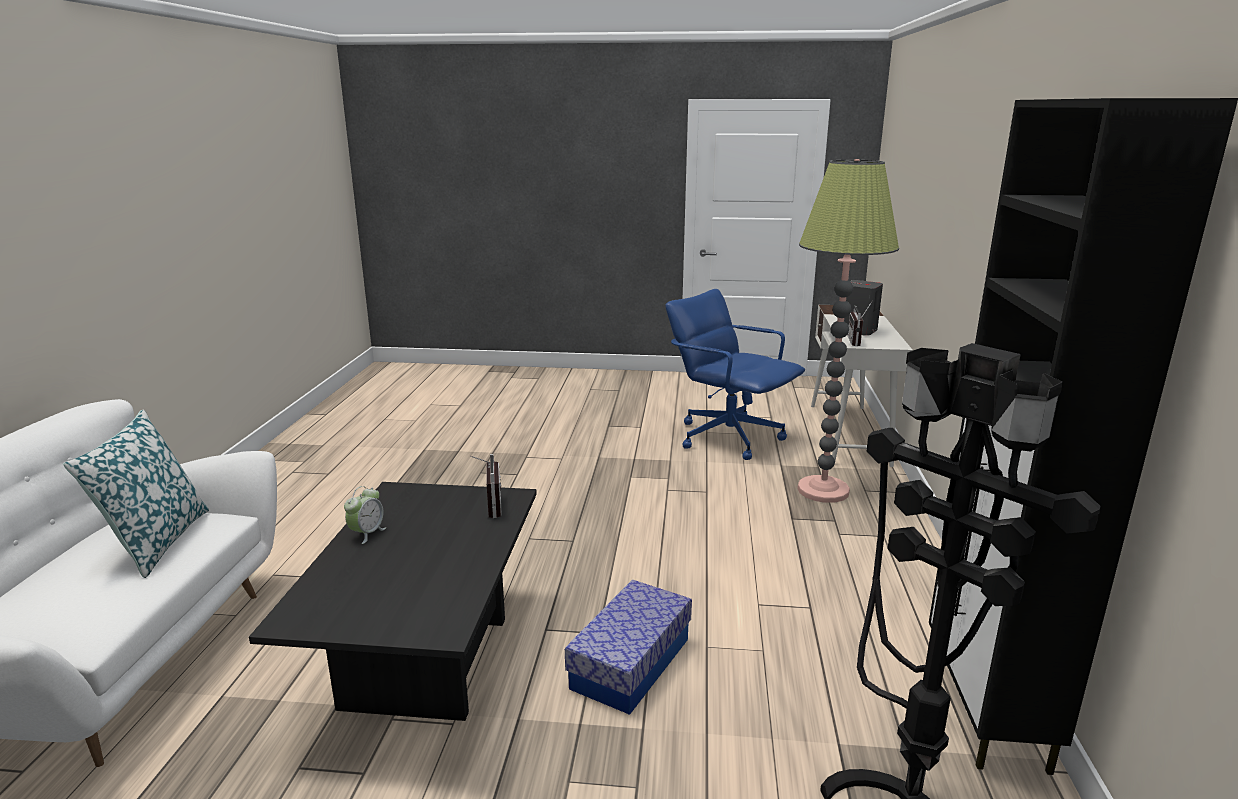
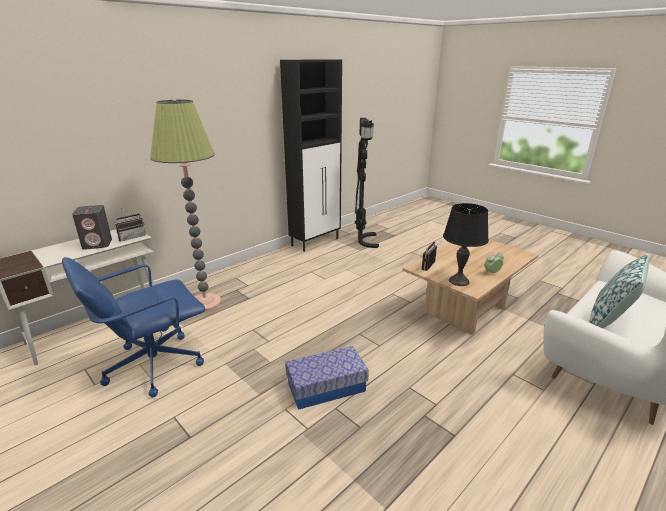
camera: 140 degrees left, 5 degrees up
black coffee table [249,482,537,721] -> beige coffee table [402,240,538,335]
storage box [565,580,692,715] -> storage box moved to [285,346,369,410]
blue office chair [666,289,805,460] -> blue office chair turned 60 degrees clockwise [62,257,205,397]
none -> black table lamp [443,203,489,286]

